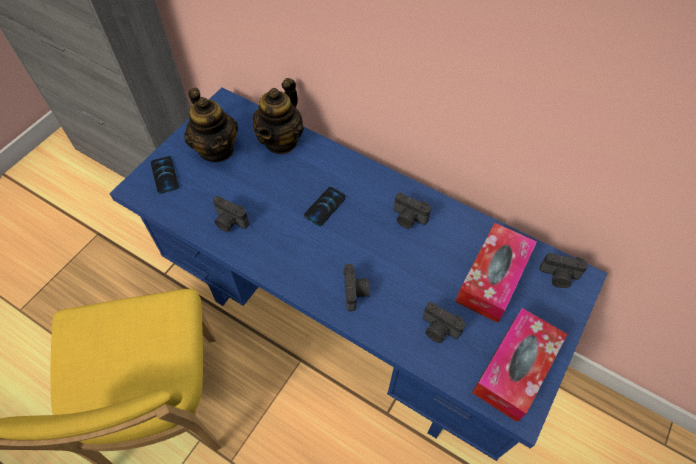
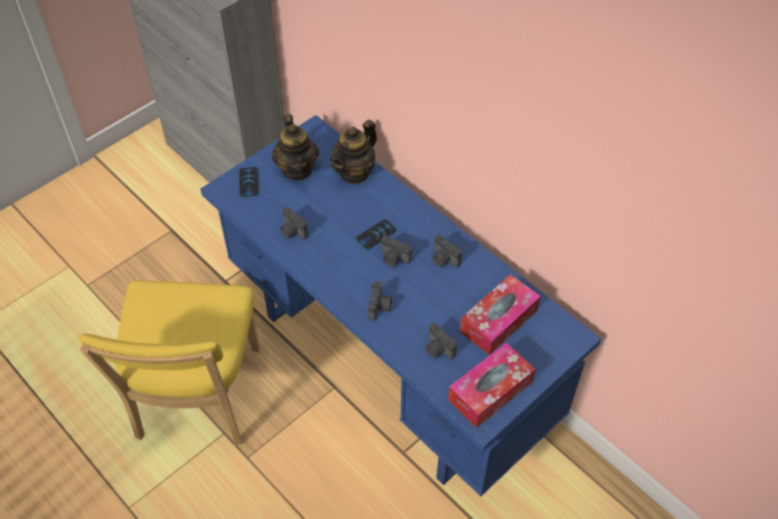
camera: 15 degrees right, 5 degrees down
camera [540,253,588,288] -> camera moved to [381,235,412,267]

